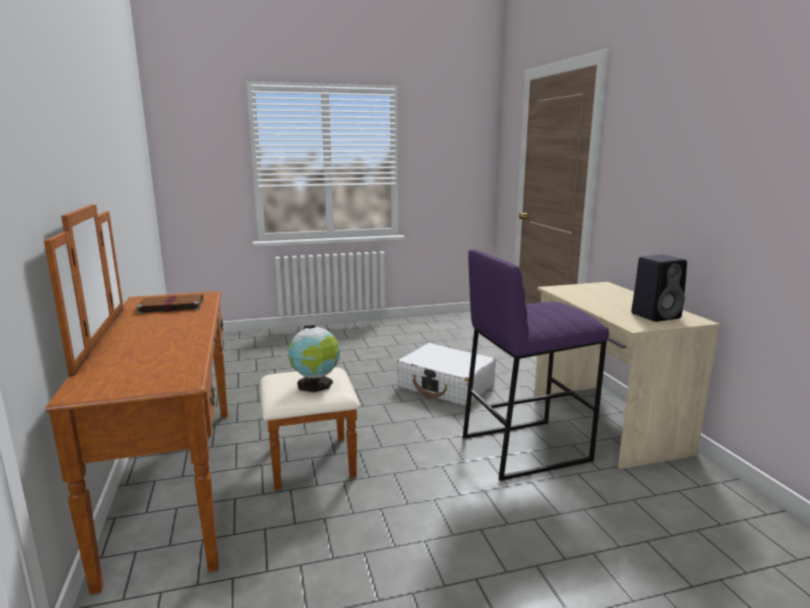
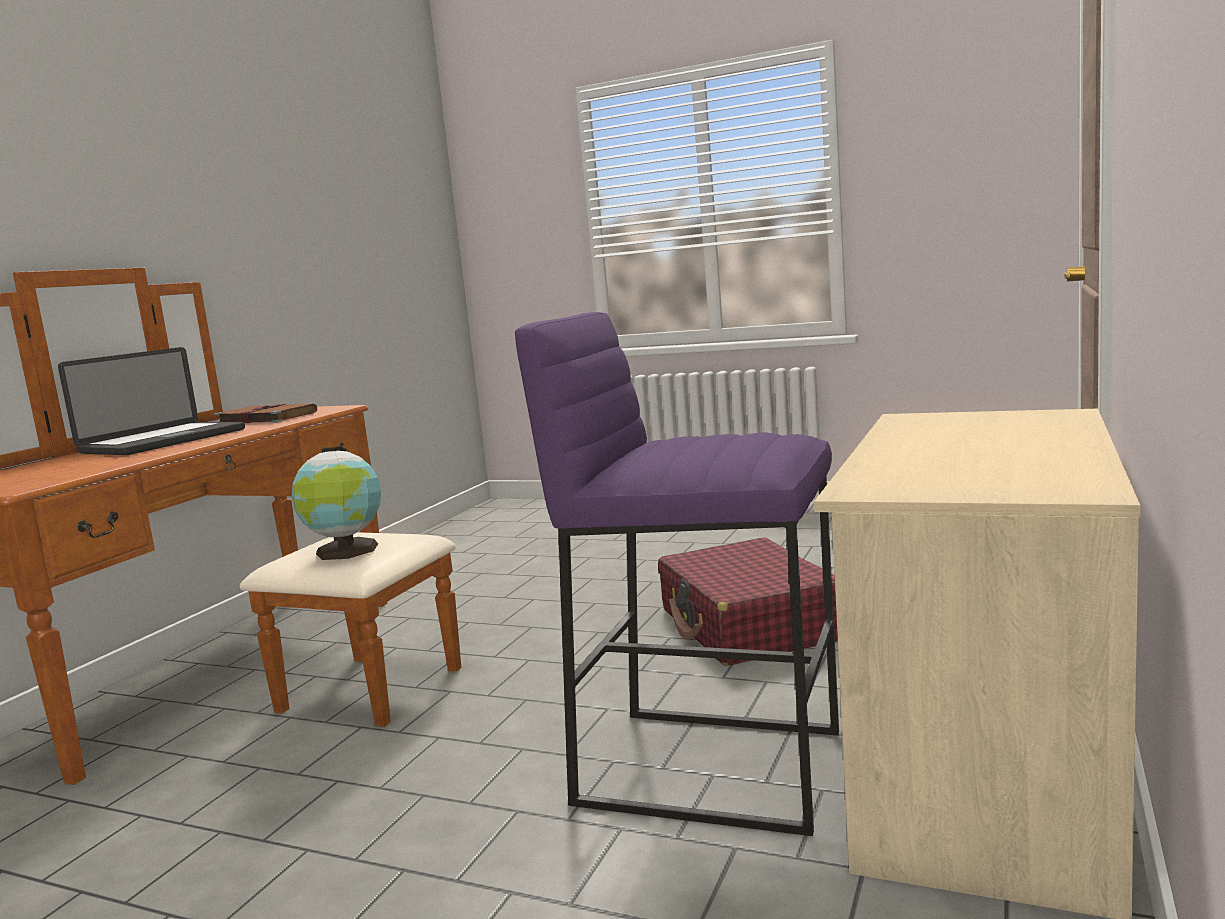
camera: 40 degrees right, 5 degrees down
white suitcase [397,343,496,406] -> red suitcase [658,537,838,666]
black speaker [631,254,687,322] -> none
none -> laptop [58,347,245,455]

